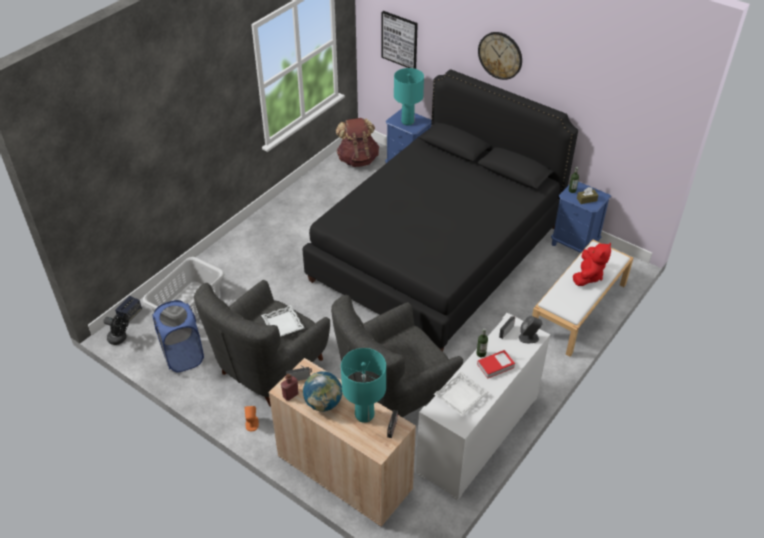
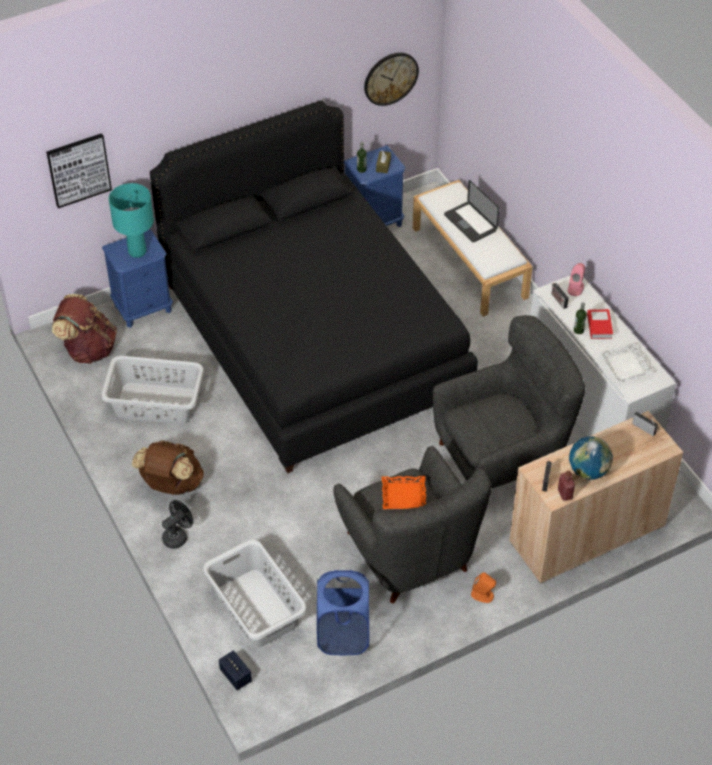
camera: 65 degrees left, 5 degrees up
black fan [103,312,129,345] -> black fan moved to [162,500,193,549]
white tray [261,305,304,337] -> orange tray [382,476,426,509]
grey armchair [331,295,463,417] -> grey armchair turned 105 degrees counterclockwise [433,315,585,489]
turquoise table lamp [341,348,386,423] -> none
wall clock [478,32,522,80] -> wall clock moved to [364,53,419,106]
grey speaker [519,316,542,343] -> pink speaker [568,263,585,296]
red plush toy [573,242,611,286] -> laptop [444,180,499,242]
none -> grey laundry basket [101,356,204,424]
none -> brown backpack [132,440,204,495]

